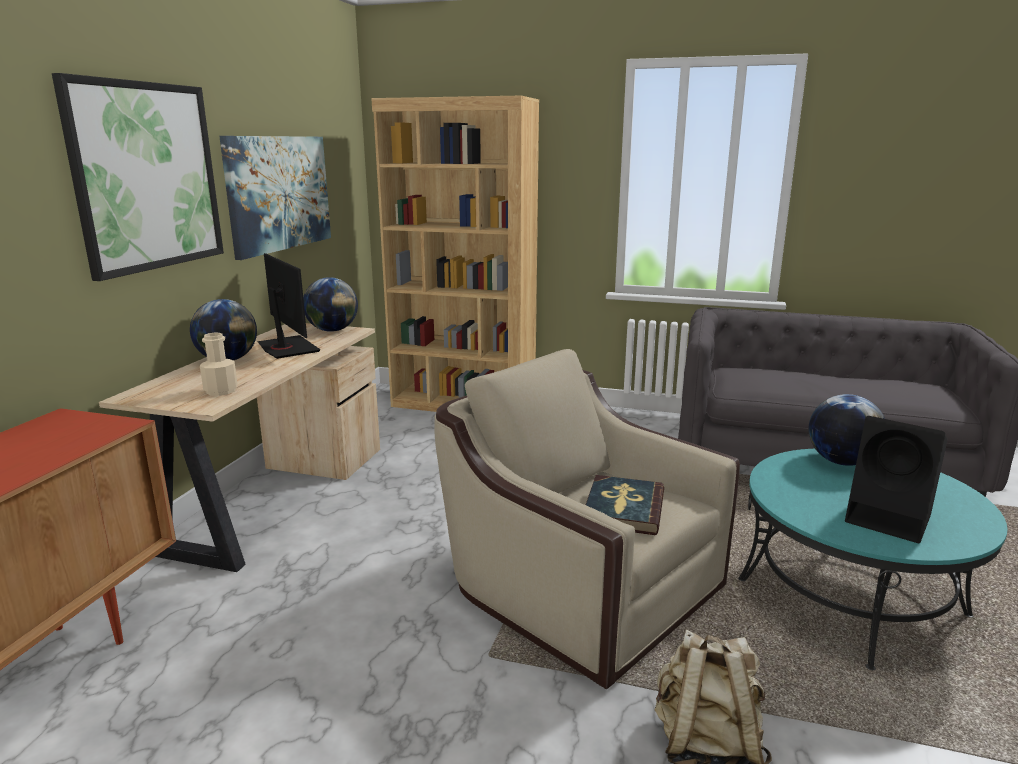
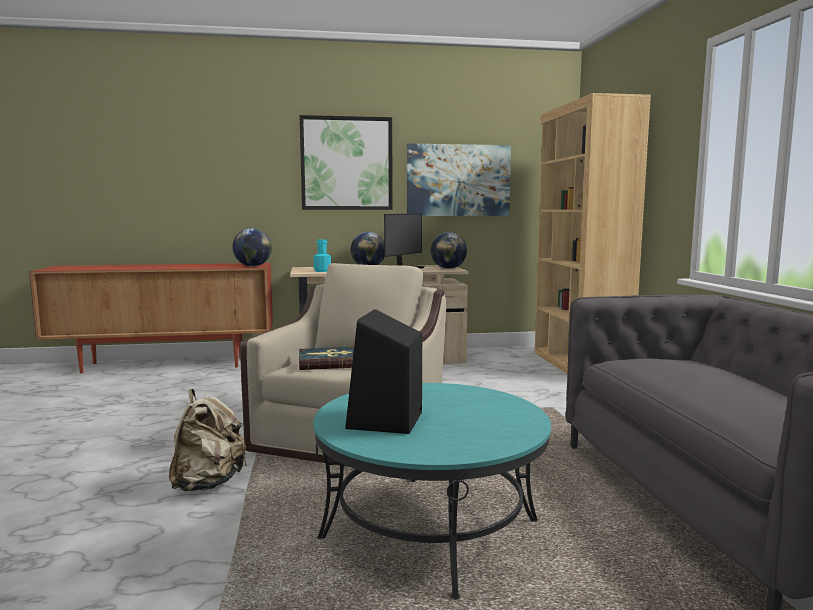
camera: 65 degrees right, 10 degrees down
beige bottle [200,333,238,396] -> turquoise bottle [313,239,331,272]
globe [809,394,885,466] -> globe moved to [233,228,272,266]

